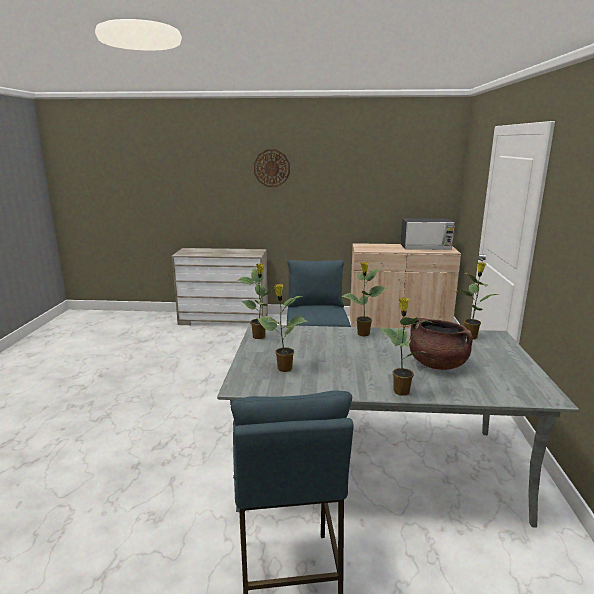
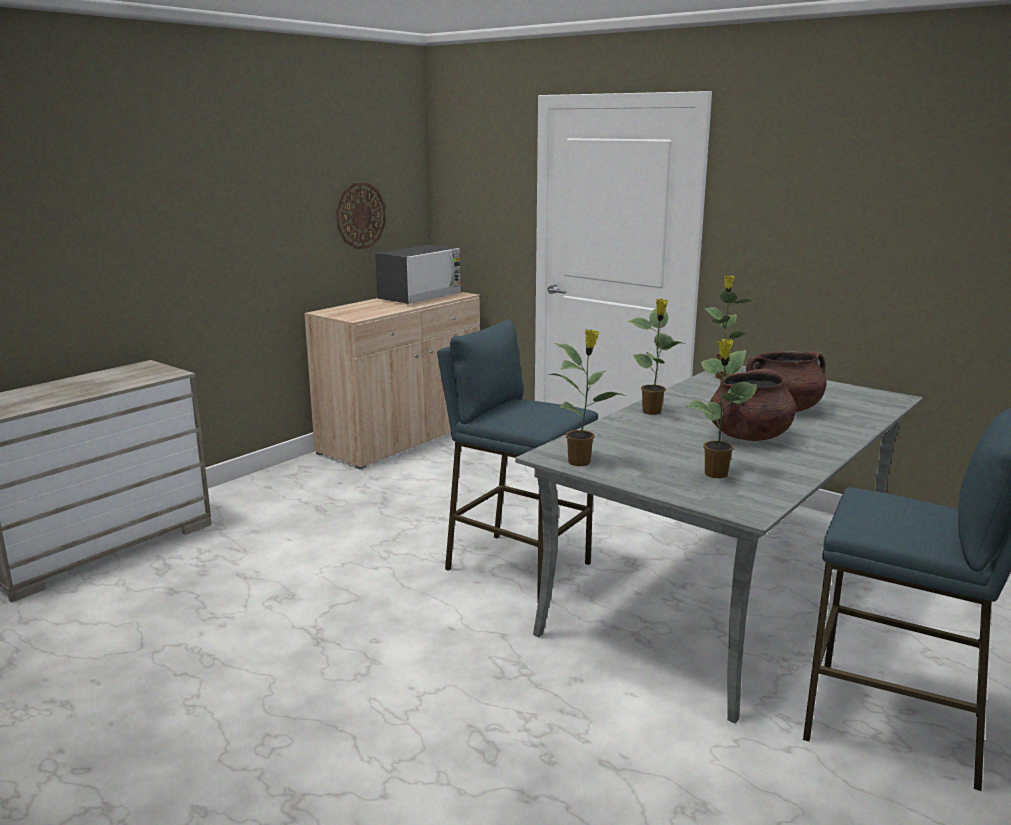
camera: 55 degrees left, 0 degrees up
wall clock [254,150,290,187] -> wall clock moved to [336,182,386,249]
potted plant [378,297,435,396] -> none
none -> brown cooking pot [710,369,796,441]

